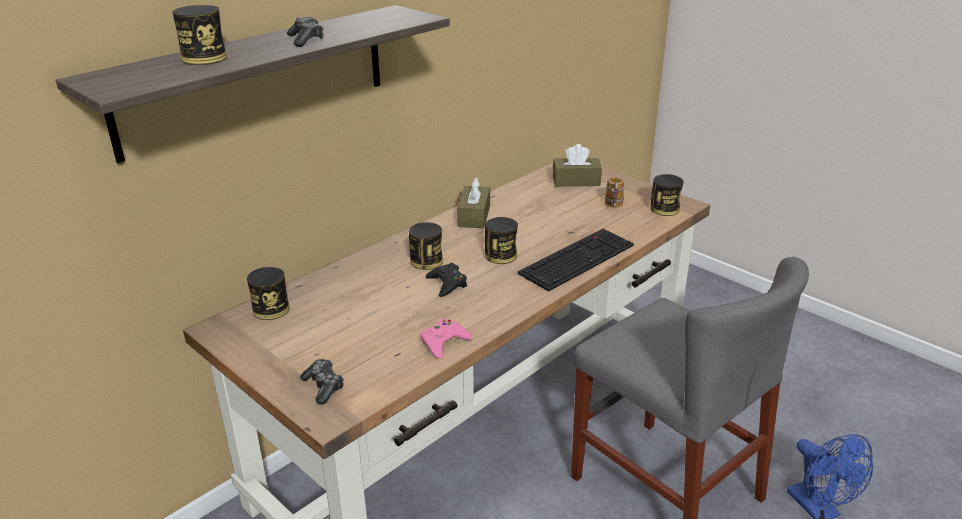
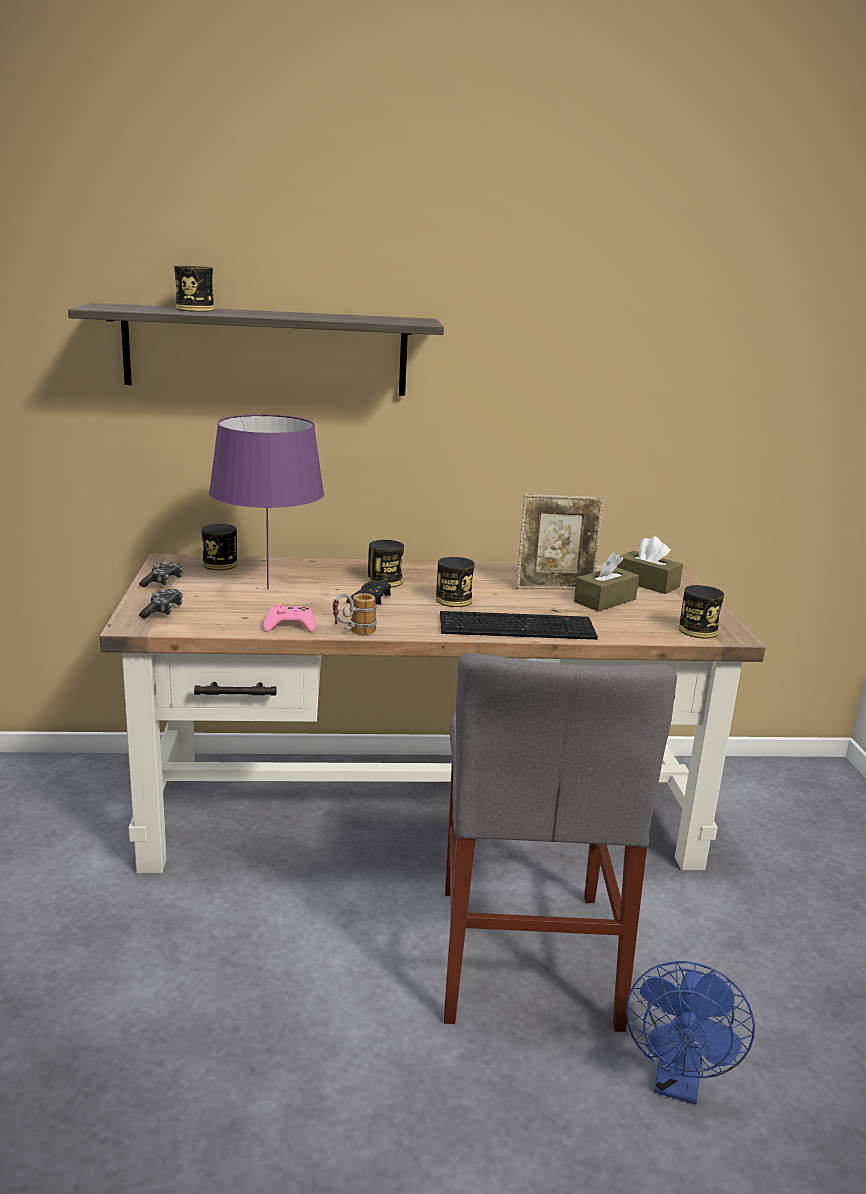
camera: 40 degrees right, 10 degrees down
game controller [287,17,324,47] -> game controller moved to [139,562,183,587]
brown tissue box [457,177,490,228] -> brown tissue box moved to [574,552,639,612]
mug [605,177,624,207] -> mug moved to [333,593,377,635]
none -> purple table lamp [209,415,324,590]
none -> picture frame [516,494,604,590]

